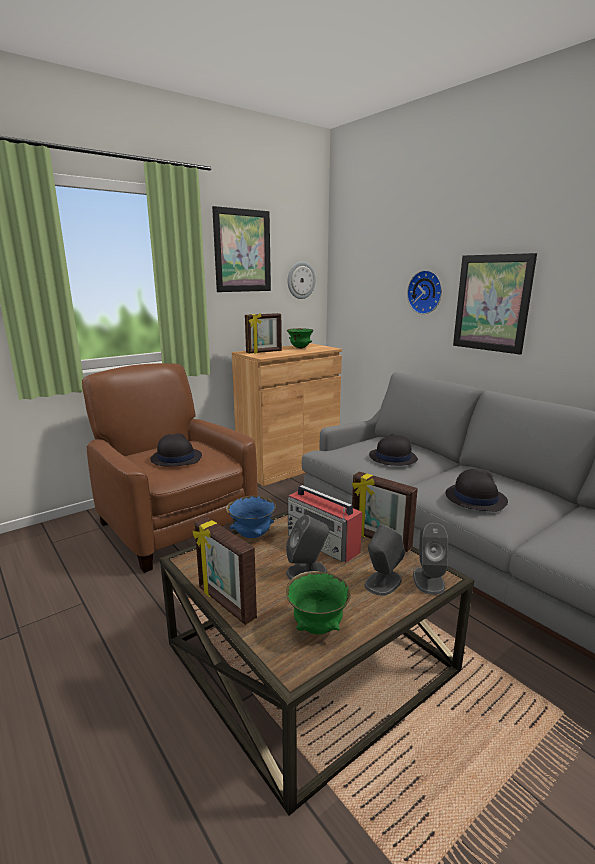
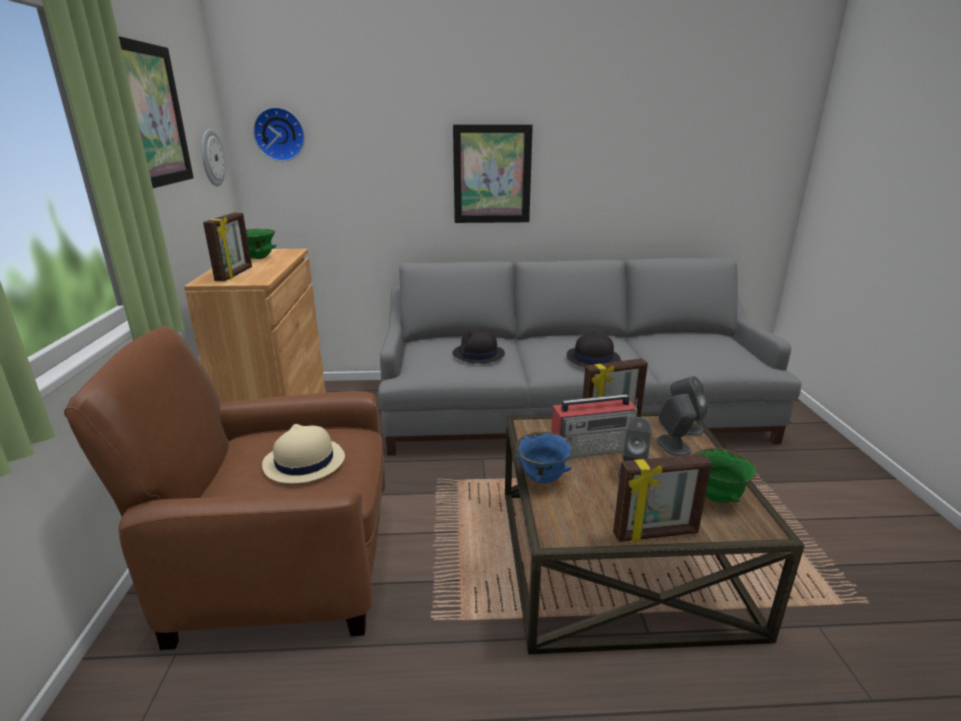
camera: 55 degrees left, 5 degrees up
black hat [150,433,202,467] -> beige hat [262,424,345,484]
wall clock [407,270,442,314] -> wall clock moved to [253,107,305,162]

